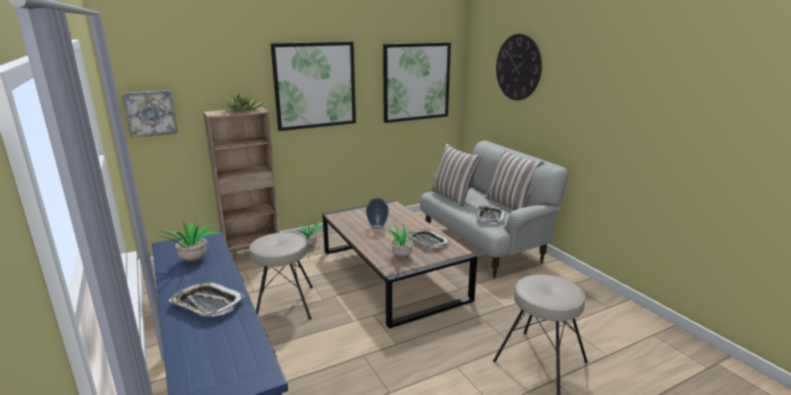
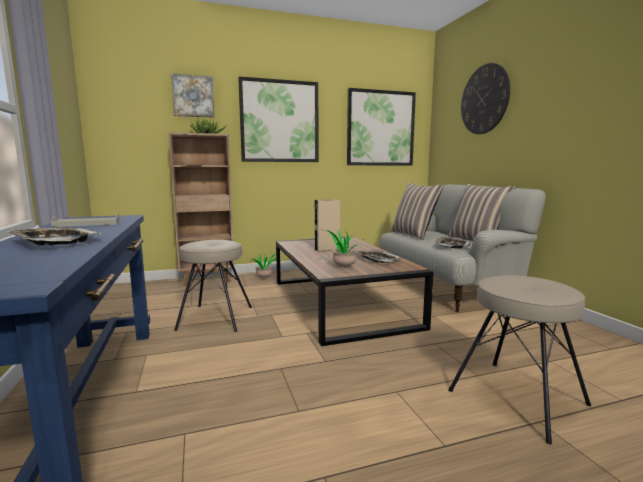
camera: 10 degrees right, 10 degrees down
picture [122,90,178,138] -> picture moved to [171,73,214,118]
potted plant [157,219,220,262] -> grey tray [51,214,120,227]
vase [366,198,389,229] -> beige speaker [315,199,340,252]

